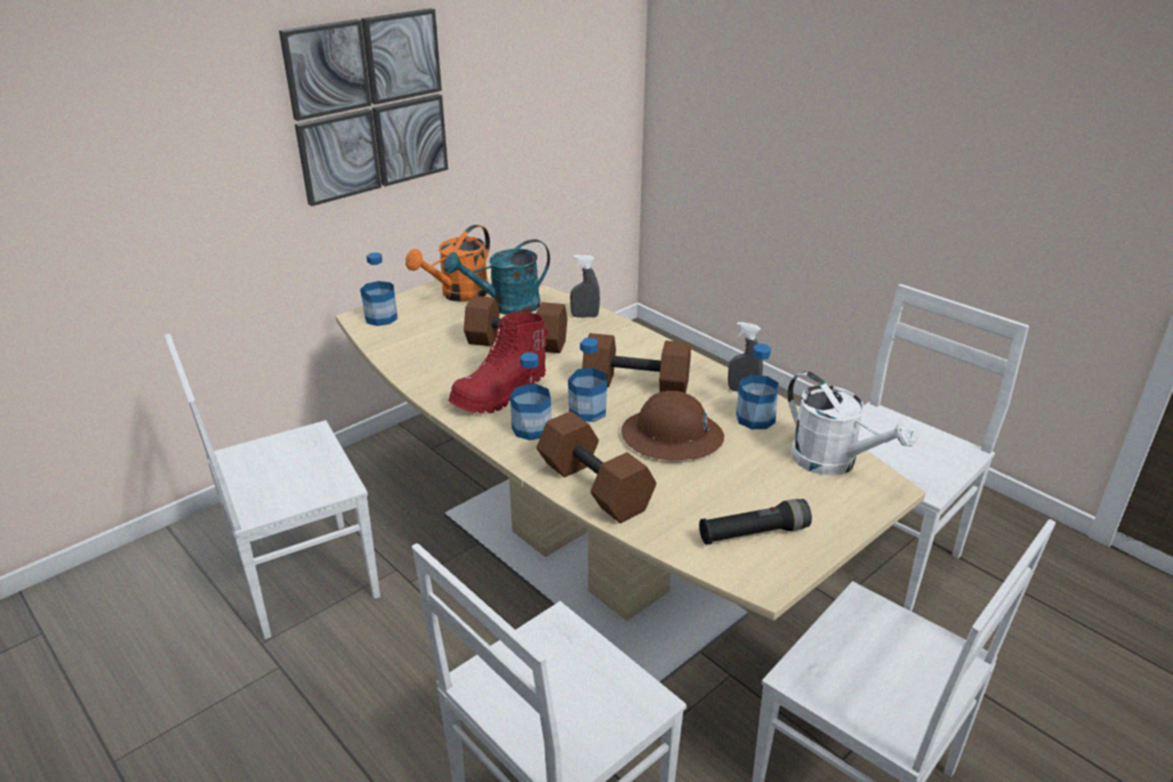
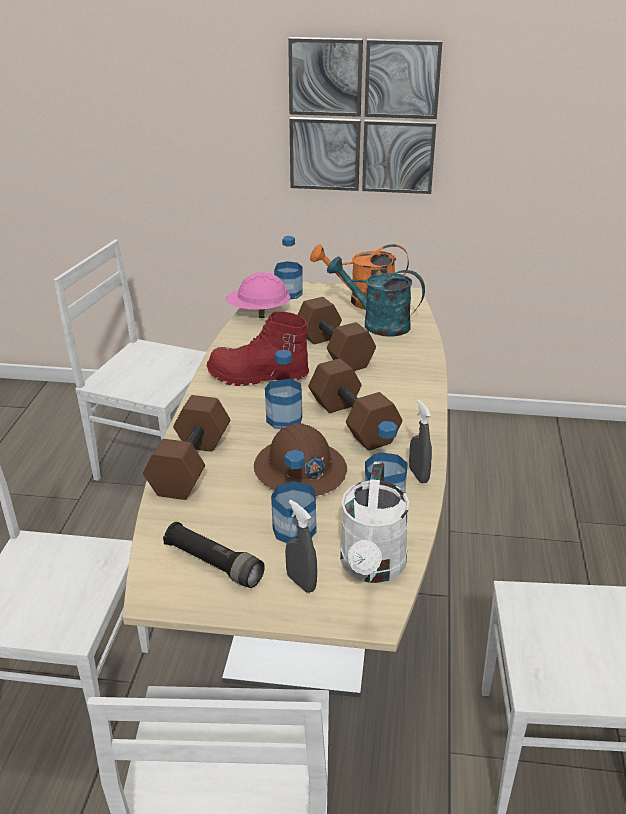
camera: 50 degrees right, 0 degrees up
bottle [510,352,552,440] -> bottle moved to [271,450,317,543]
grey spray bottle [570,255,600,318] -> grey spray bottle moved to [285,500,317,593]
none -> pink hard hat [226,272,290,318]

